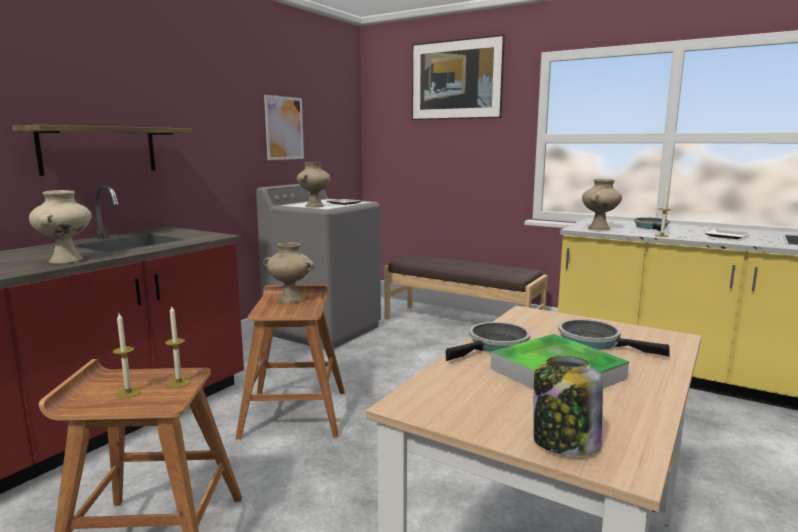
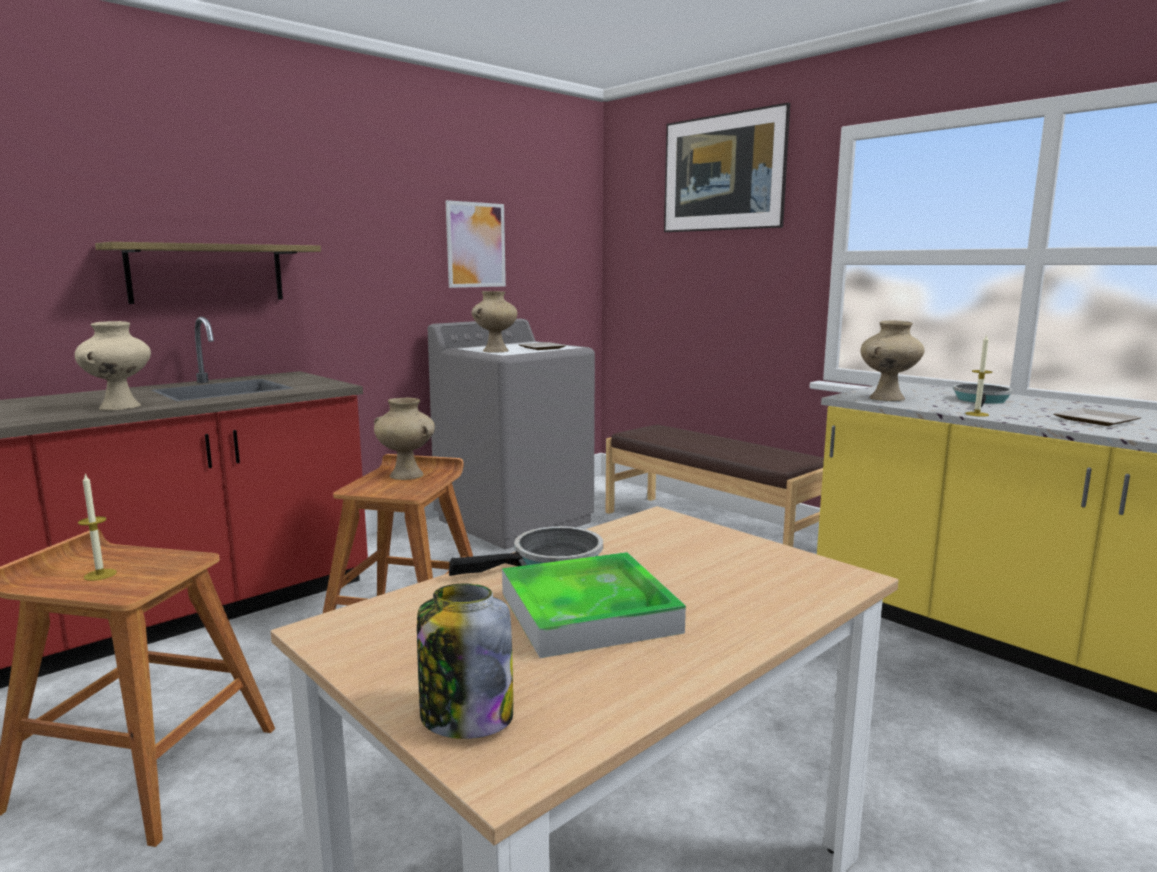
camera: 15 degrees right, 0 degrees up
candle [165,306,191,388] -> none
frying pan [558,319,670,357] -> none

